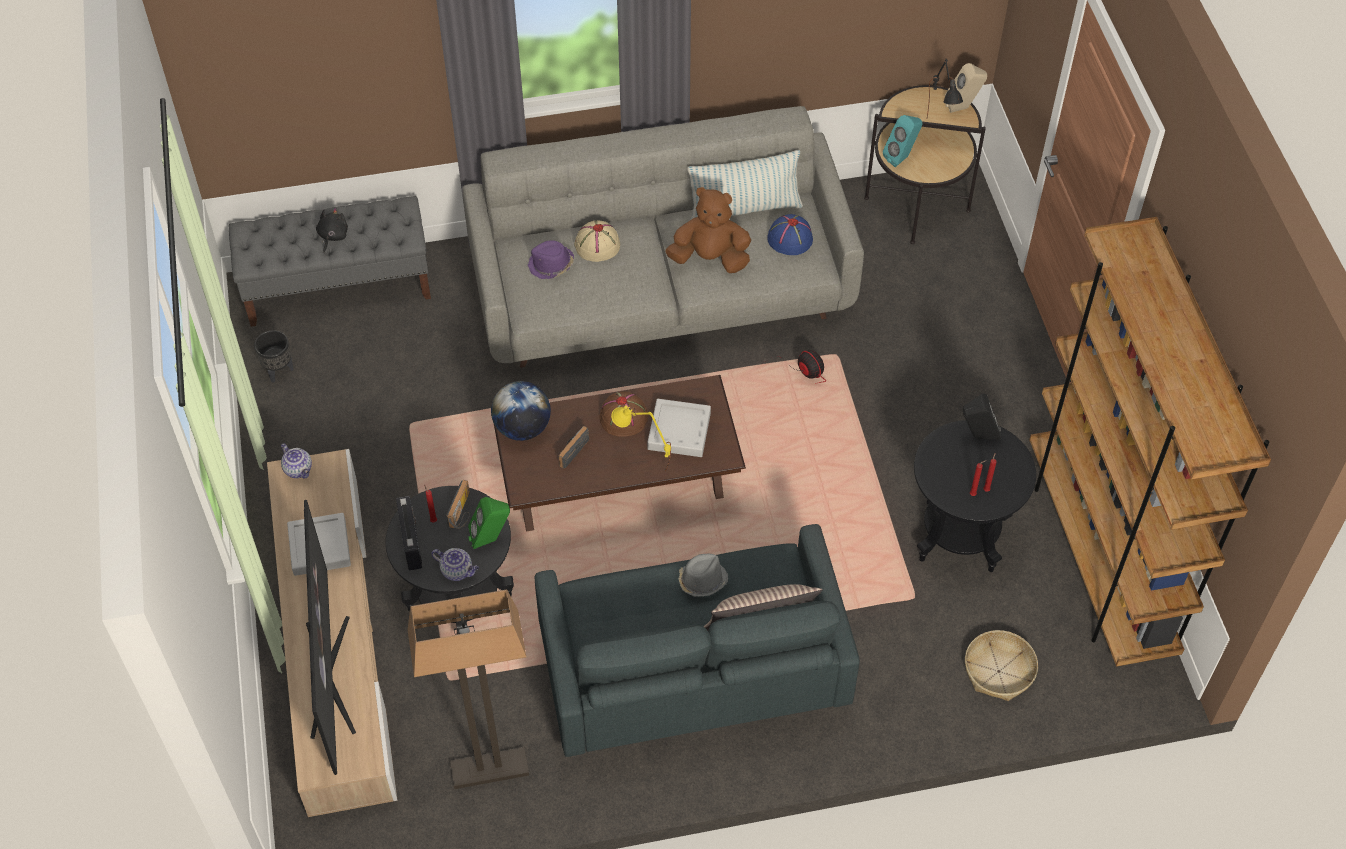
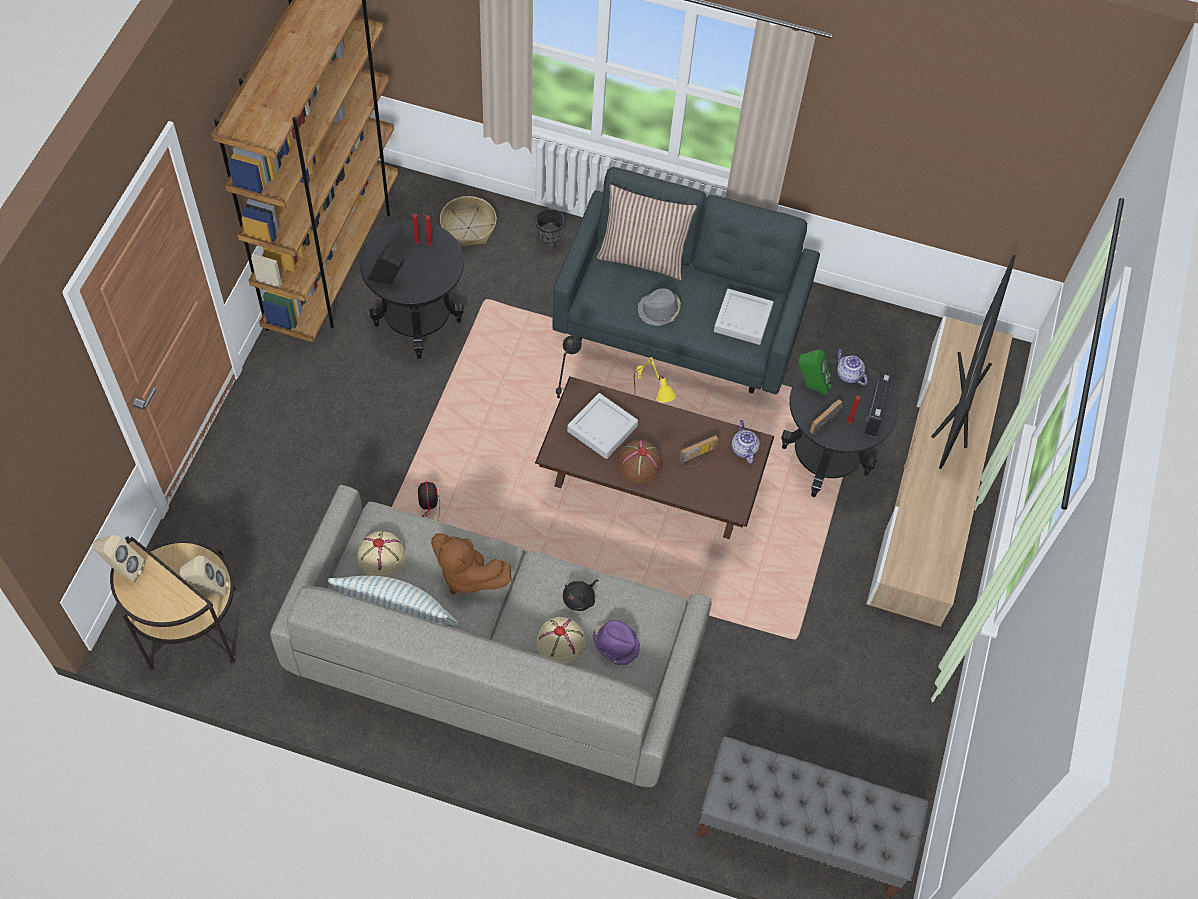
camera: 155 degrees left, 5 degrees up
black planter [254,330,294,383] -> black planter moved to [535,208,565,255]
teapot [281,443,312,478] -> teapot moved to [731,420,760,463]
grey tray [287,513,351,576] -> grey tray moved to [714,289,774,345]
black plush toy [316,208,348,253] -> black plush toy moved to [563,579,599,611]
floor lamp [407,589,529,789] -> none
globe [491,381,551,441] -> none
blue hat [767,214,813,255] -> beige hat [357,531,406,577]
turquoise speaker [883,115,922,167] -> beige speaker [180,556,229,595]
black table lamp [927,58,963,117] -> black table lamp moved to [556,335,582,414]

